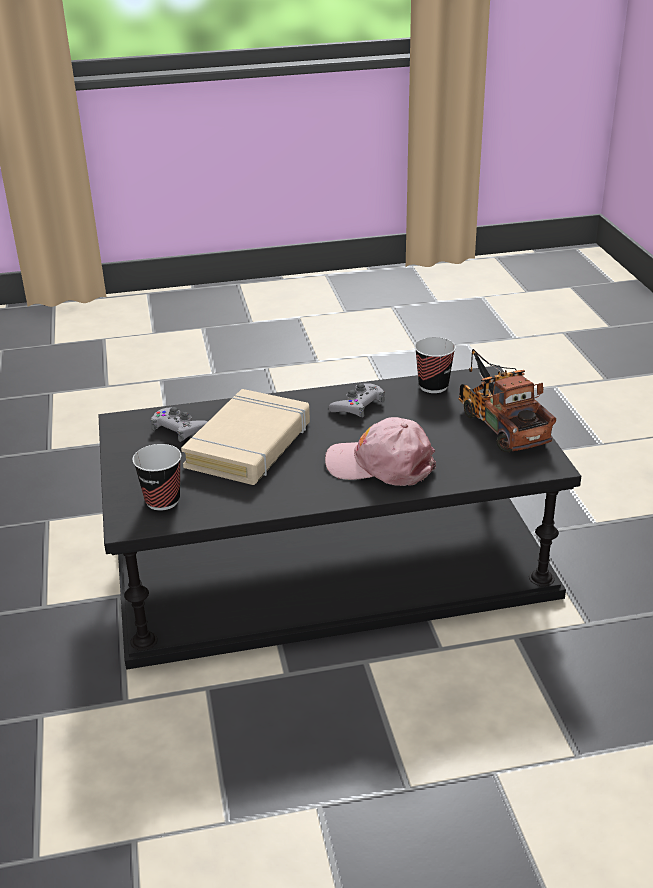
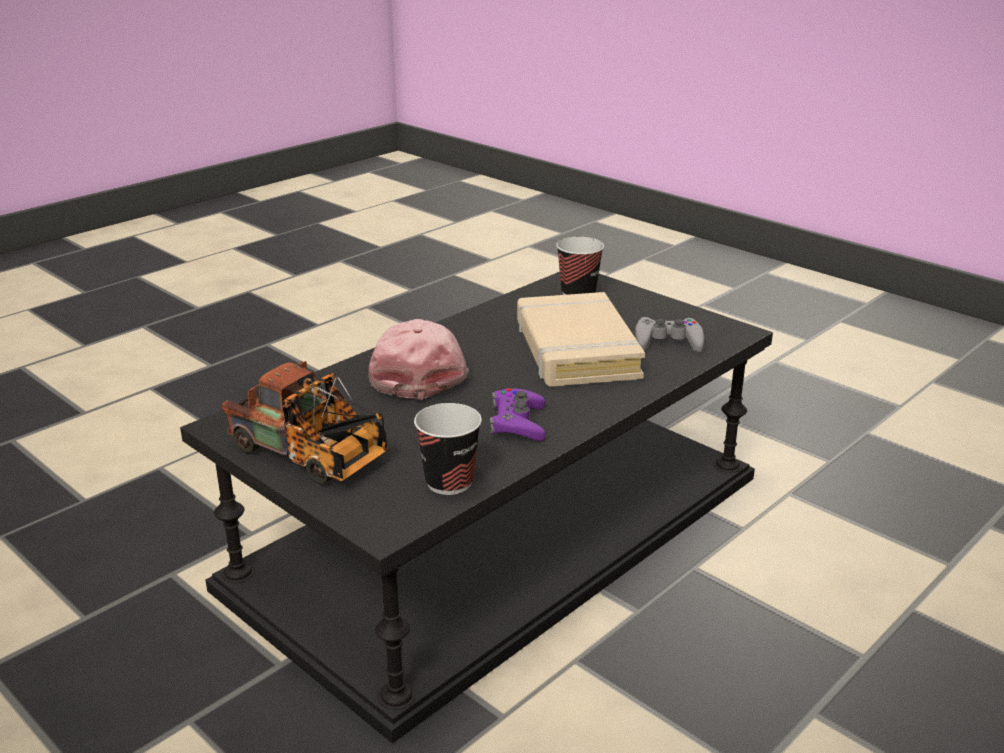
camera: 145 degrees right, 5 degrees down
pink cap [325,417,436,486] -> pink cap turned 75 degrees counterclockwise [368,319,469,400]
grey game controller [329,384,385,418] -> purple game controller [490,388,545,441]

